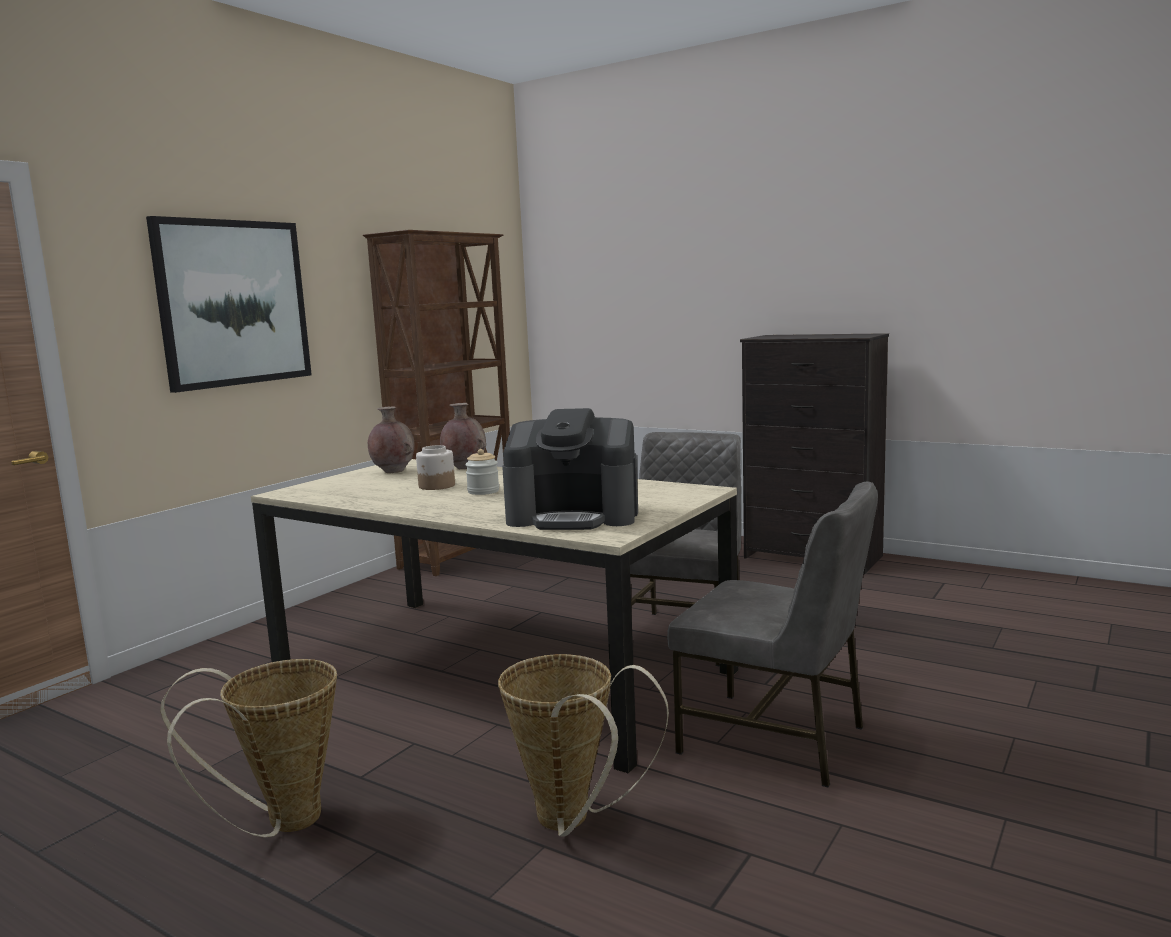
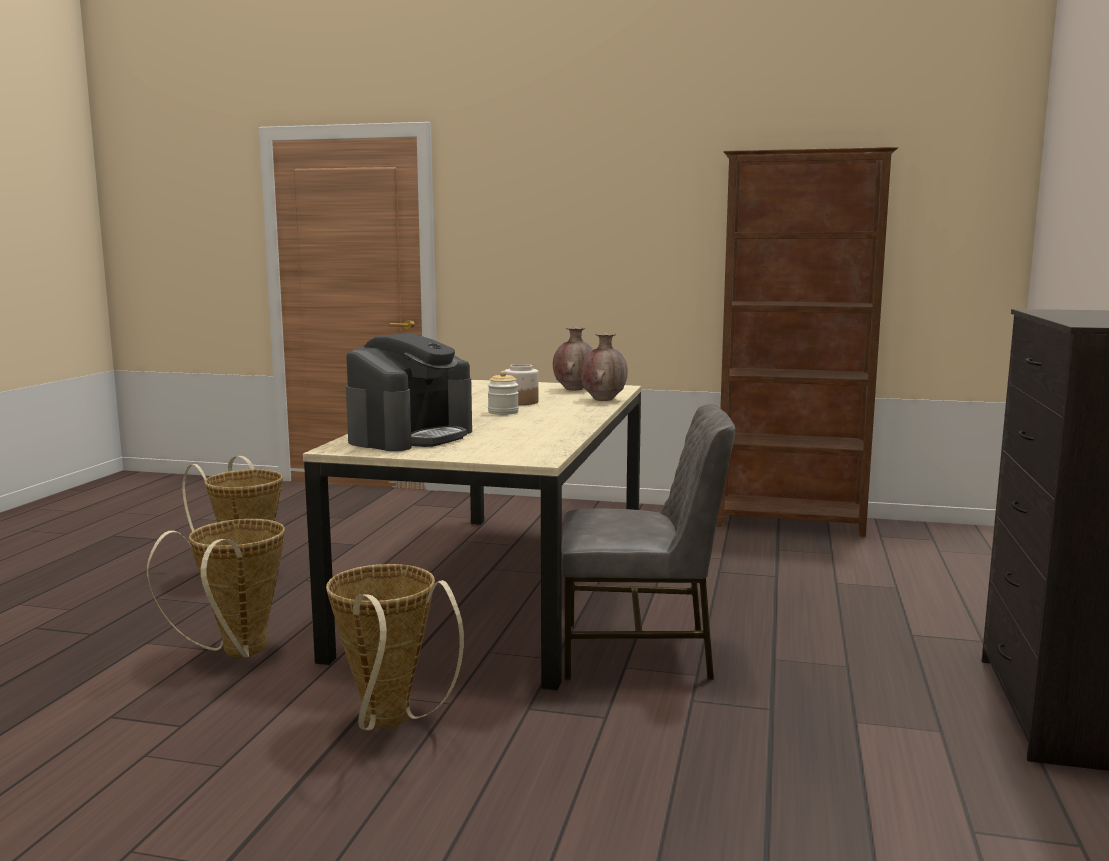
camera: 70 degrees right, 0 degrees up
picture [146,216,312,393] -> none
coffee machine [502,408,638,530] -> coffee machine turned 135 degrees counterclockwise [346,333,472,451]
grey chair [667,481,878,788] -> basket [326,564,464,730]

